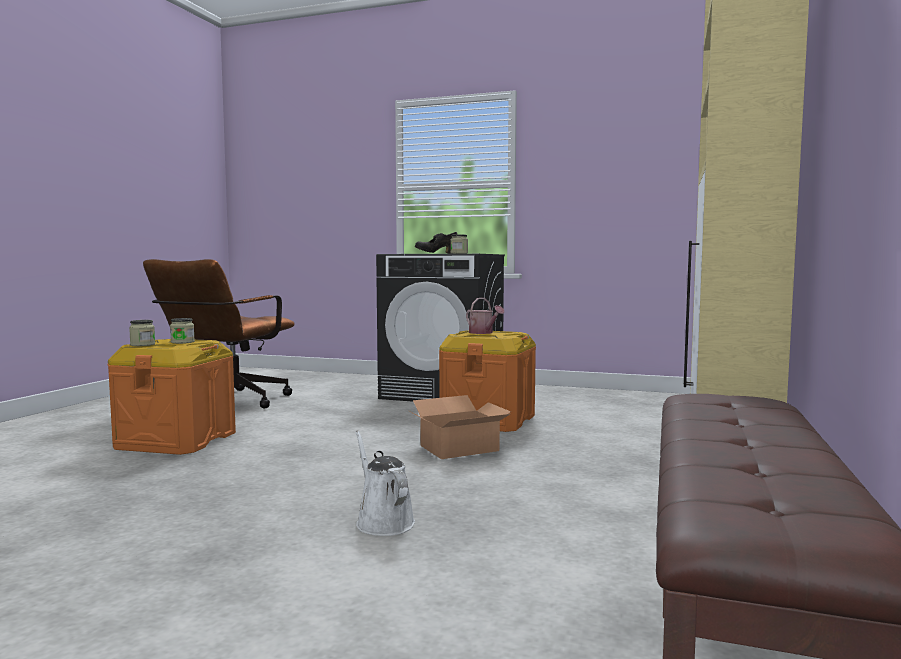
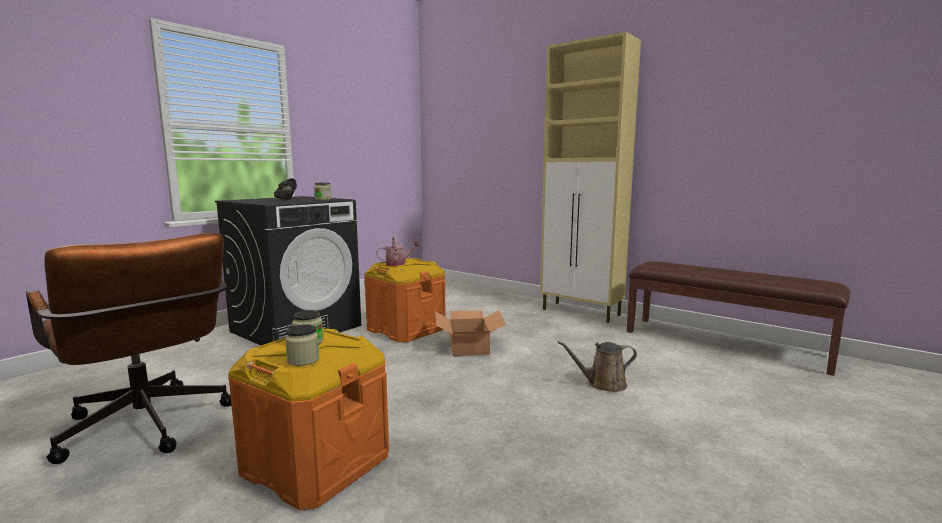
camera: 70 degrees left, 5 degrees up
white watering can [355,430,415,536] -> brown watering can [558,341,637,392]

